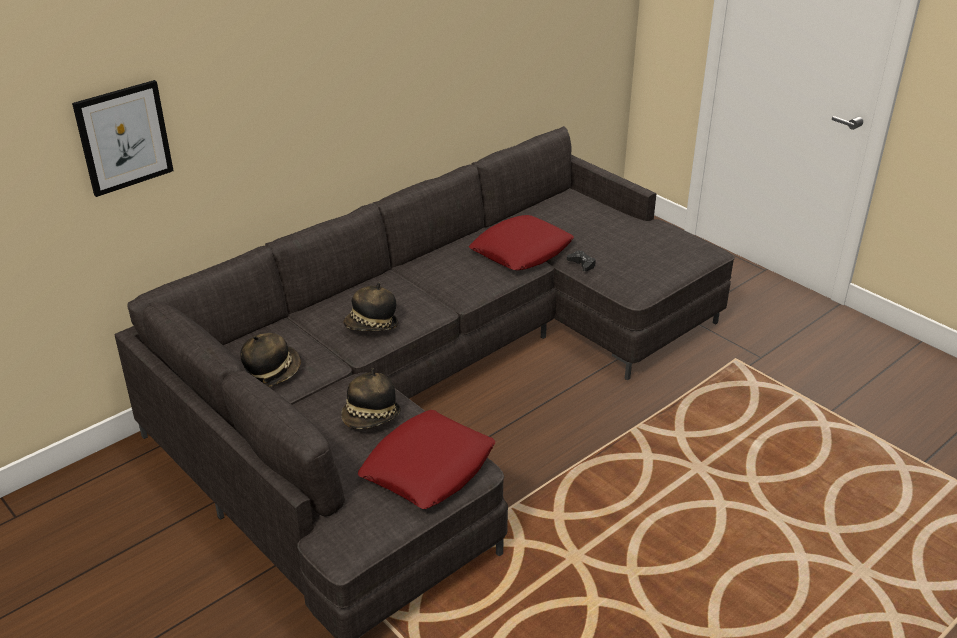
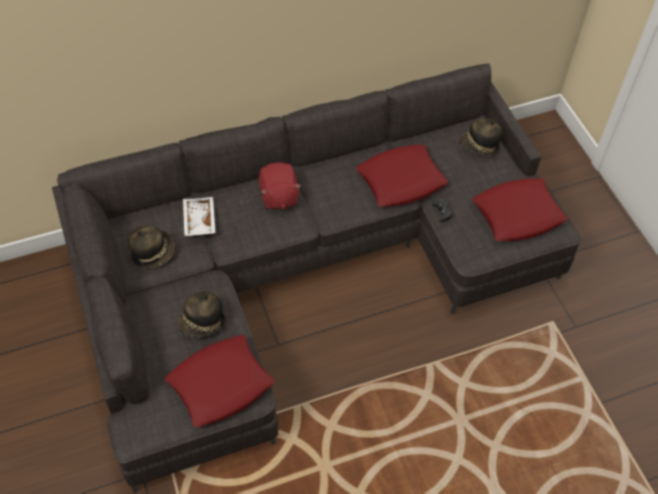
camera: 20 degrees right, 20 degrees up
picture [72,80,174,197] -> none
hat [344,282,398,331] -> hat moved to [460,118,503,156]
none -> white tray [183,197,216,236]
none -> red plush toy [259,162,301,209]
none -> red pillow [472,178,568,241]

